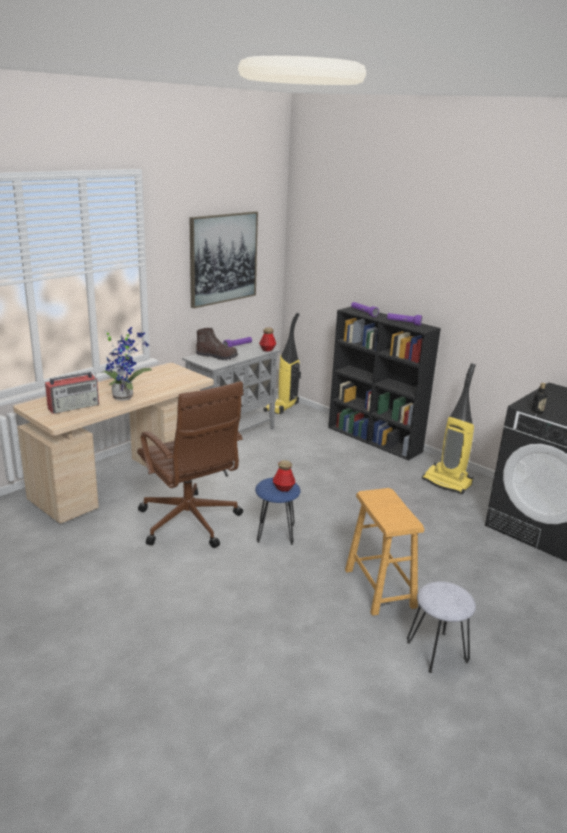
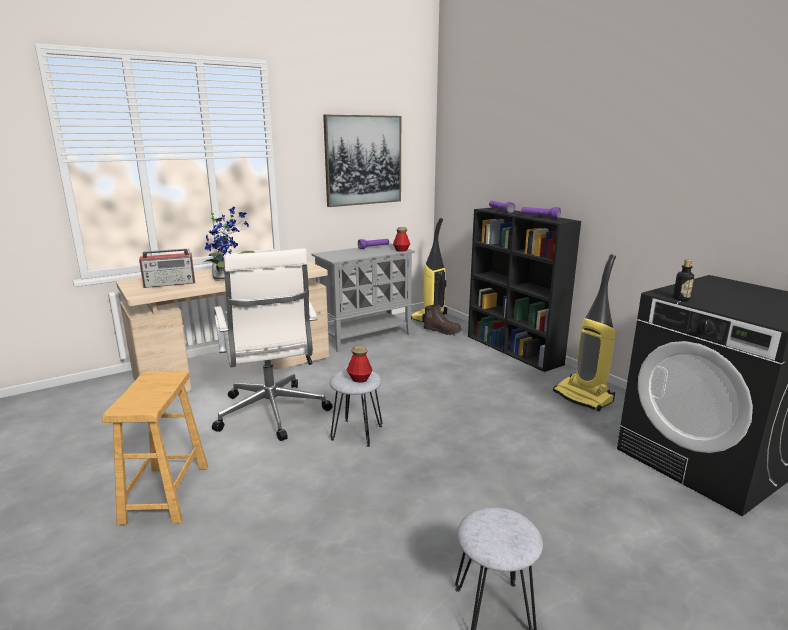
camera: 15 degrees right, 5 degrees down
brown office chair [137,381,243,548] -> white office chair [212,248,333,441]
brown boot [196,327,238,360] -> brown boot moved to [424,305,462,335]
blue stool [255,477,301,545] -> grey stool [330,369,382,447]
brown stool [345,488,424,616] -> brown stool moved to [102,371,208,525]

